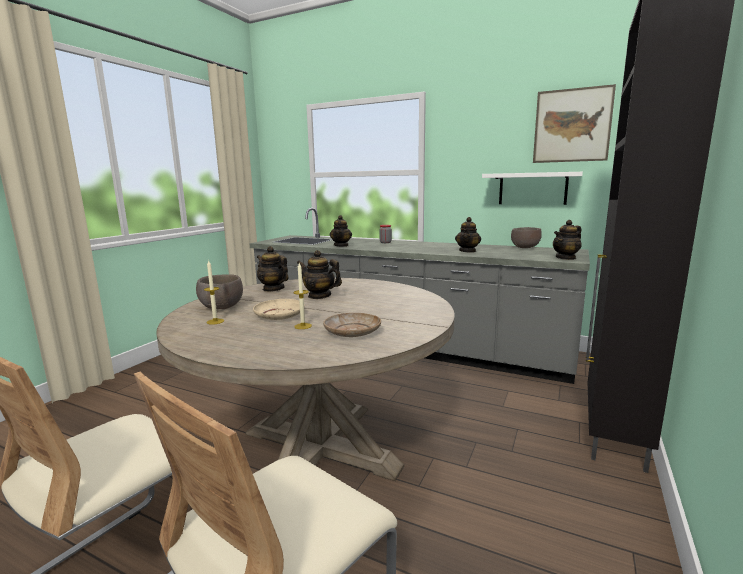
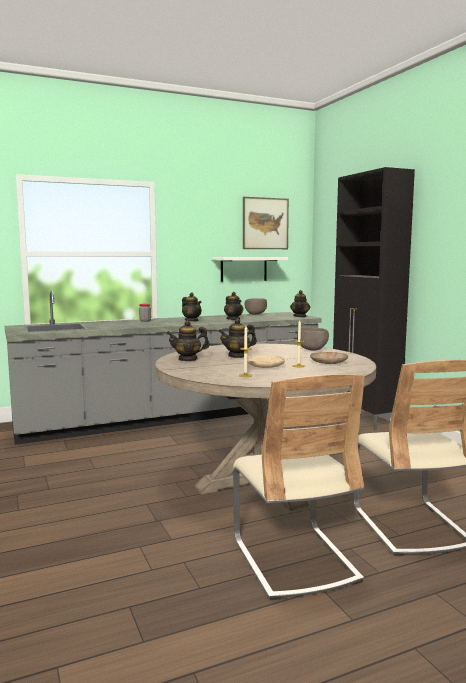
camera: 50 degrees left, 5 degrees down
brown bowl [196,274,243,309] -> brown bowl moved to [297,327,329,351]
teapot [330,215,352,247] -> teapot moved to [182,293,202,321]

